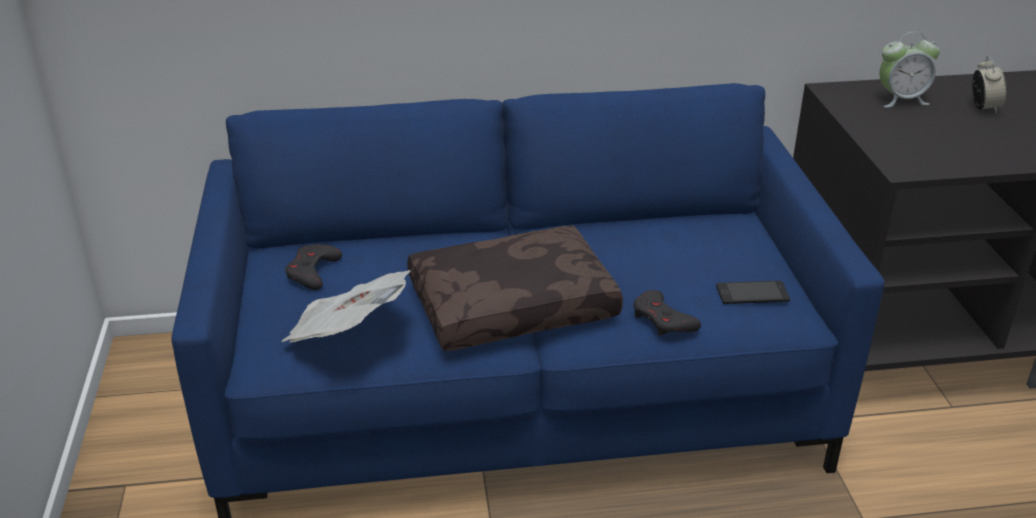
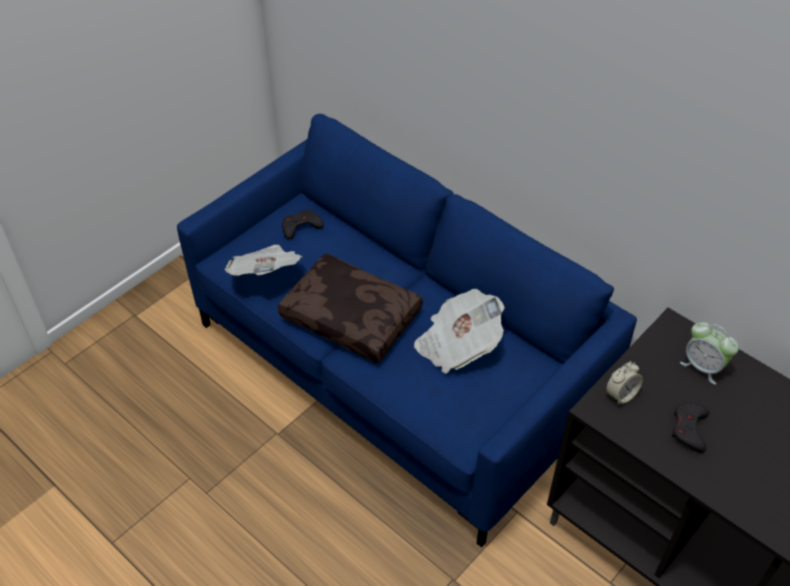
camera: 50 degrees right, 15 degrees up
black game controller [633,290,701,336] -> black game controller moved to [672,403,709,453]
phone [716,281,790,304] -> none
alarm clock [972,56,1006,114] -> alarm clock moved to [606,361,643,405]
none -> newspaper [414,289,505,374]

